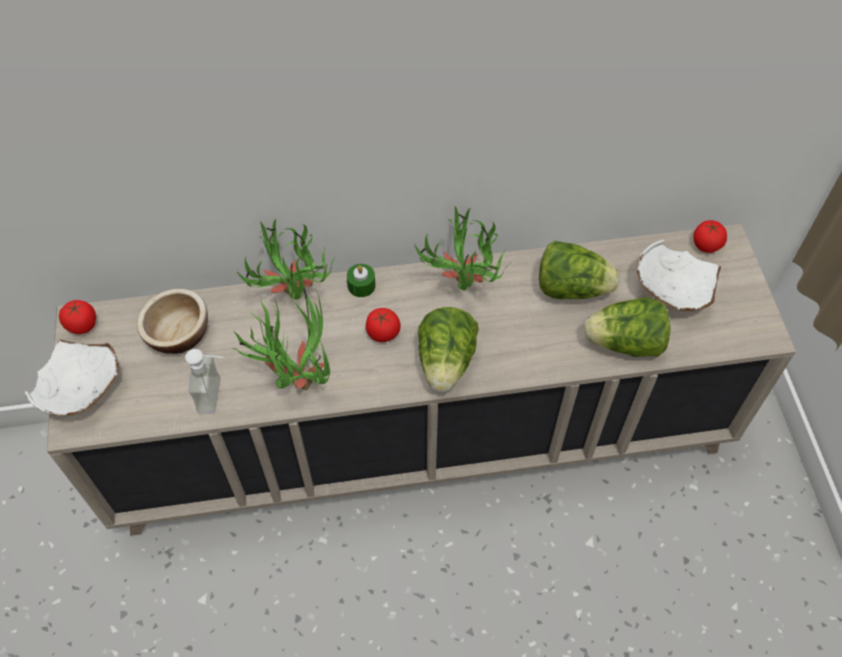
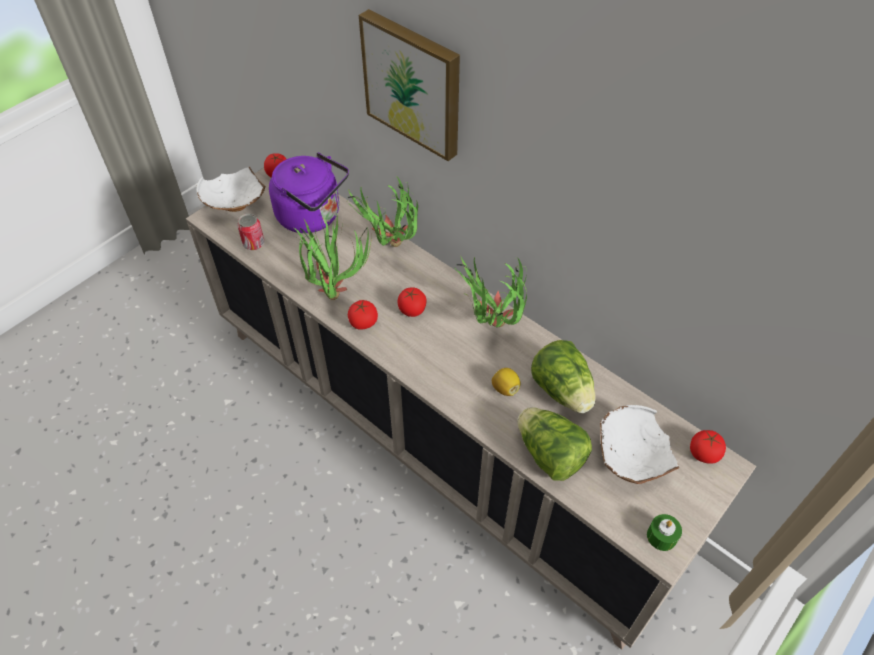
camera: 50 degrees right, 5 degrees down
bowl [137,289,208,354] -> purple kettle [269,152,349,233]
soap dispenser [185,349,224,414] -> none
green candle [347,264,376,297] -> green candle moved to [647,514,682,551]
lettuce [418,307,479,392] -> none
none -> can [237,214,264,250]
none -> tomato [348,300,378,330]
none -> picture [359,9,460,161]
none -> lemon [492,368,521,396]

